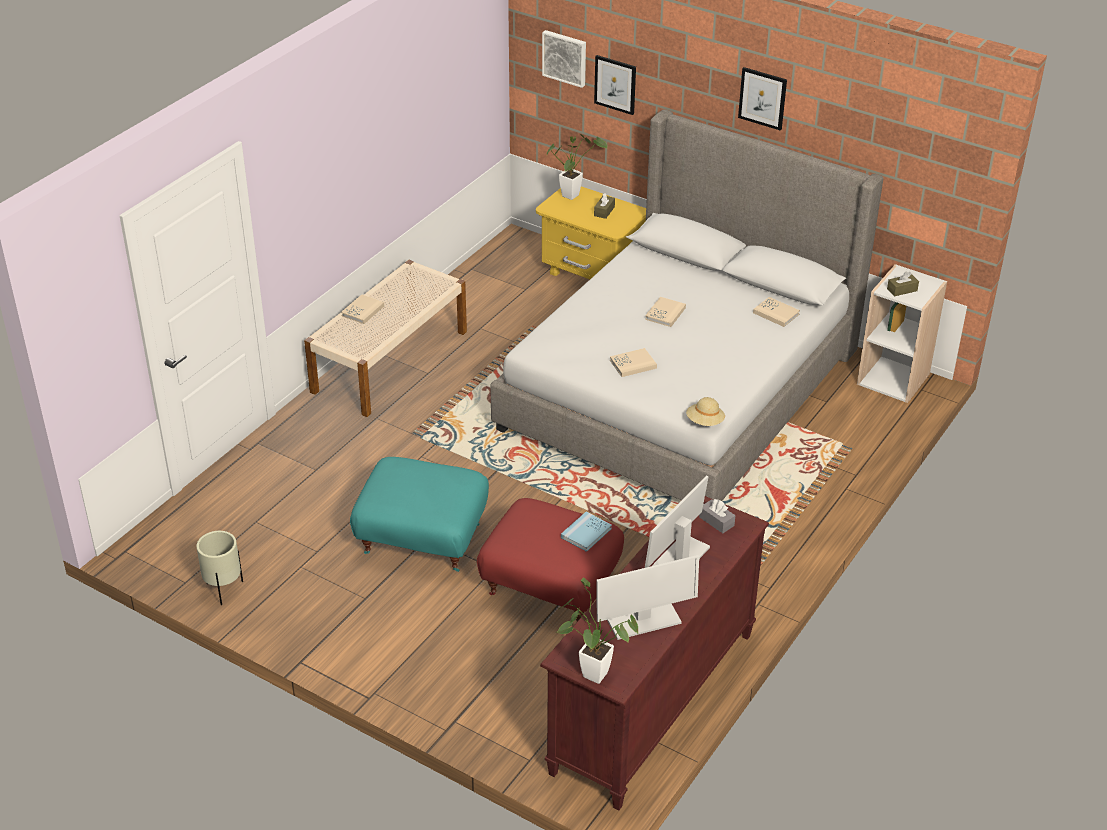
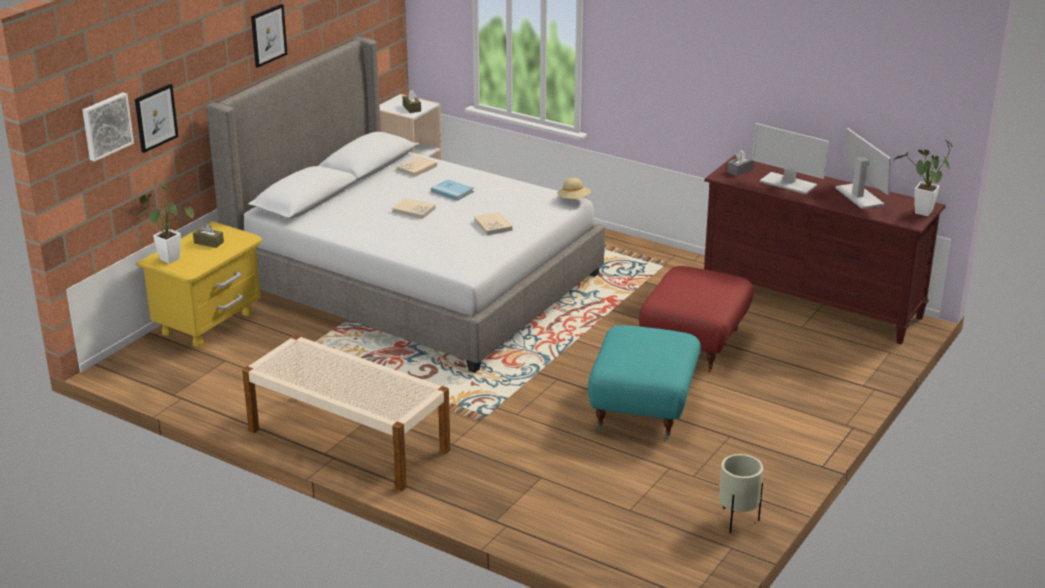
camera: 90 degrees left, 10 degrees down
beige book [341,295,384,324] -> none
blue book [561,512,612,552] -> blue book moved to [431,179,474,201]

